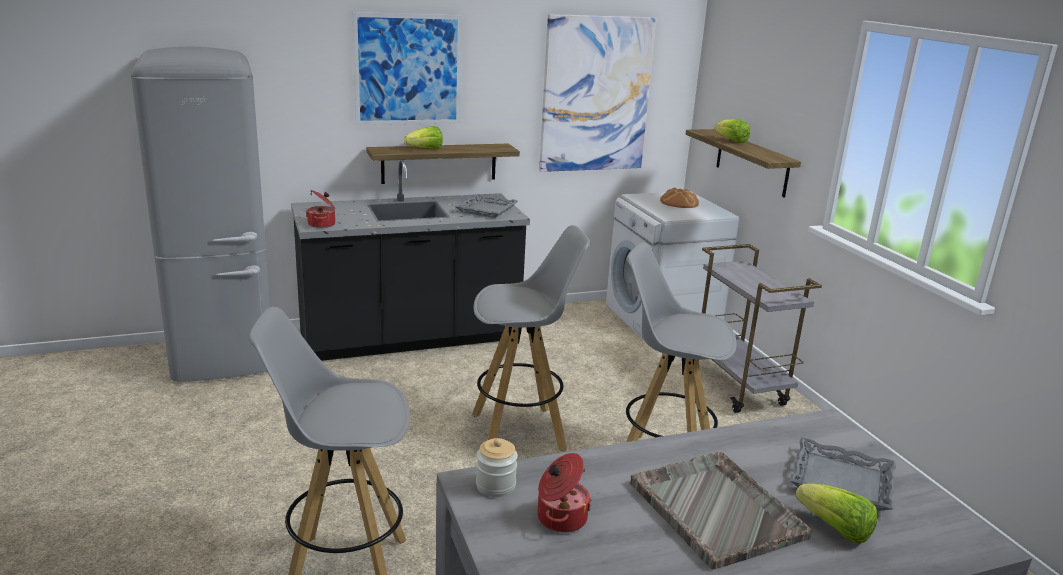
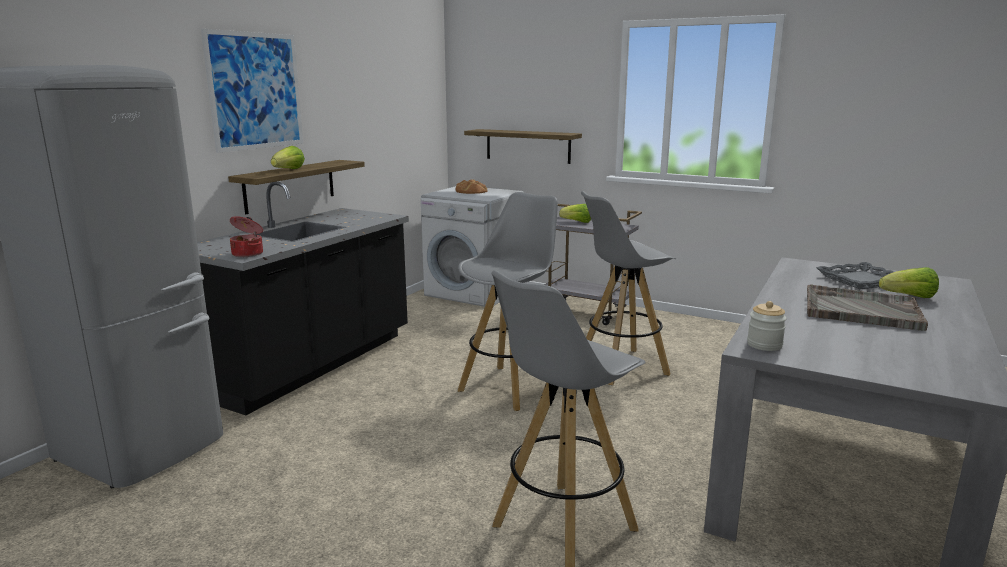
camera: 40 degrees left, 5 degrees down
grey tray [455,194,518,218] -> none
cooking pot [537,453,592,533] -> none
picture [539,14,657,172] -> none
lettuce [714,119,750,143] -> lettuce moved to [559,204,591,223]

